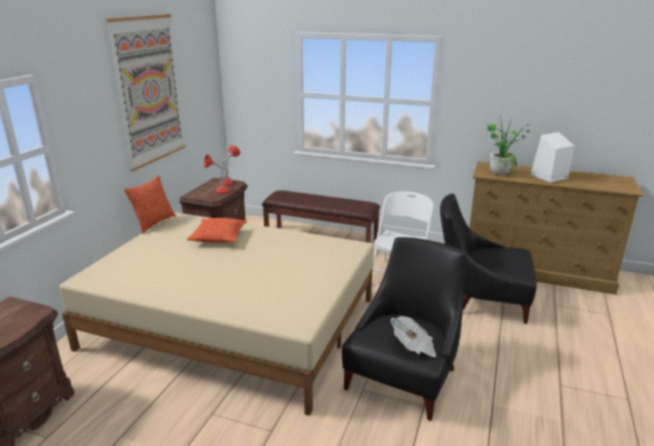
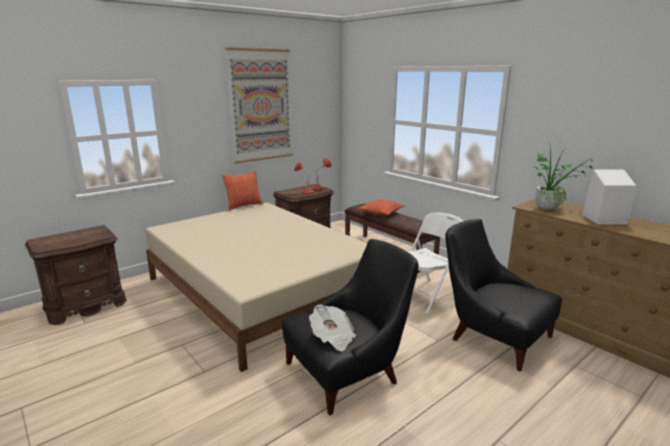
camera: 30 degrees right, 5 degrees down
orange pillow [187,218,247,243] -> orange pillow moved to [358,199,405,216]

